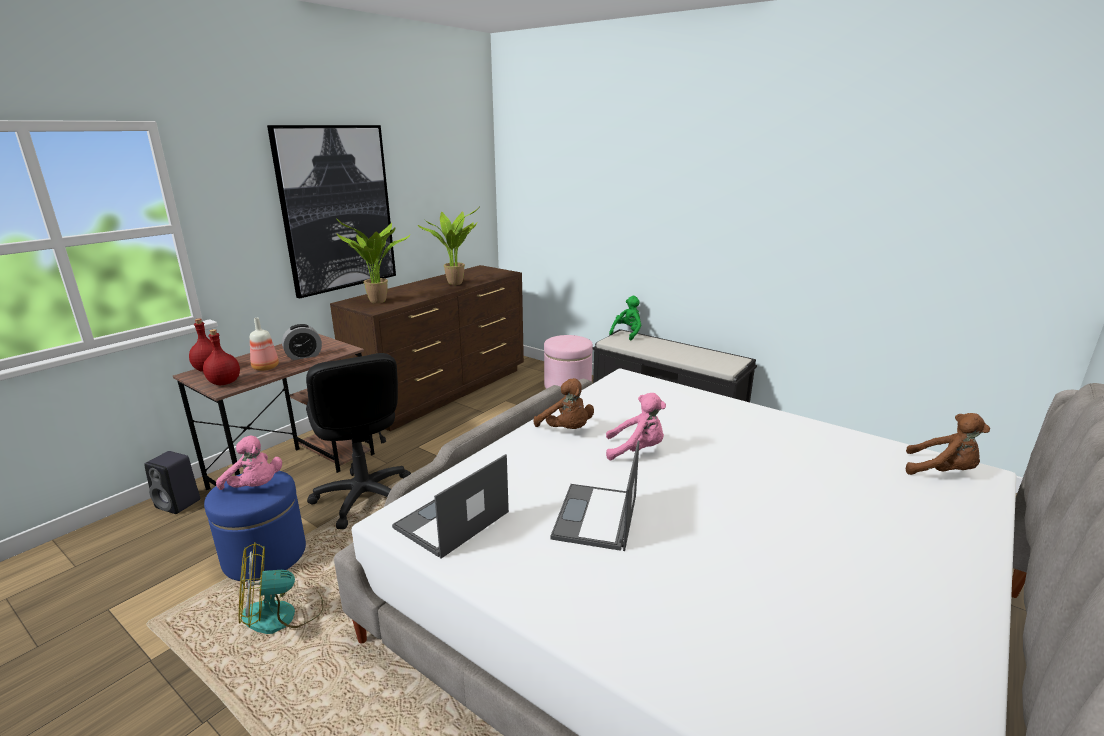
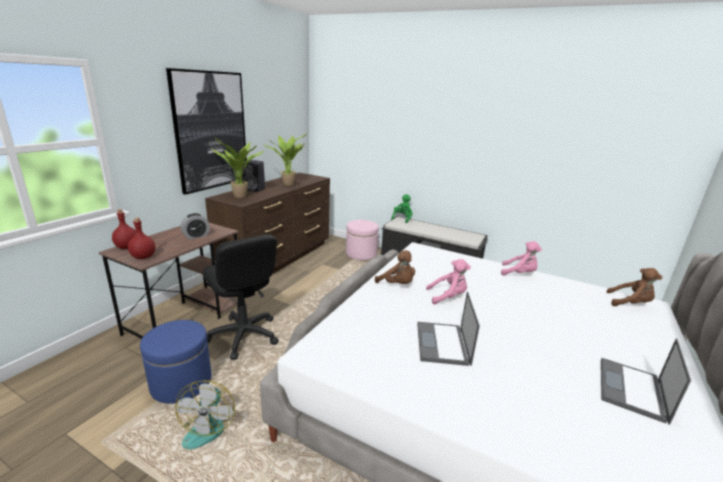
camera: 10 degrees left, 0 degrees up
black speaker [144,451,201,514] -> black speaker moved to [243,160,265,192]
pink plush toy [216,436,282,490] -> pink plush toy moved to [501,241,542,276]
fan [239,542,323,634] -> fan turned 60 degrees counterclockwise [176,380,235,449]
bottle [250,318,279,371] -> none
laptop [392,454,509,559] -> laptop moved to [601,339,691,425]

